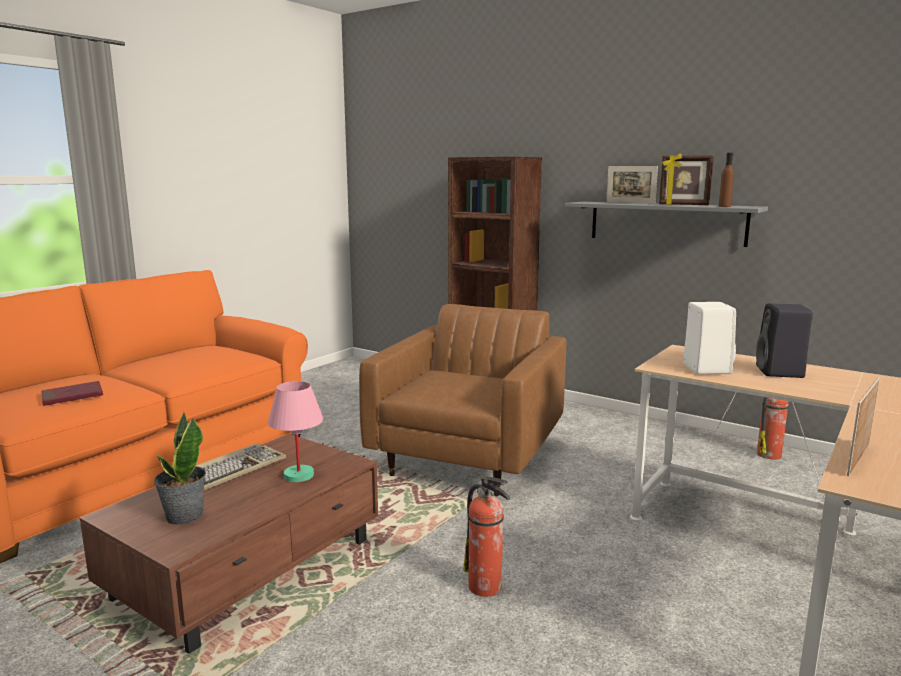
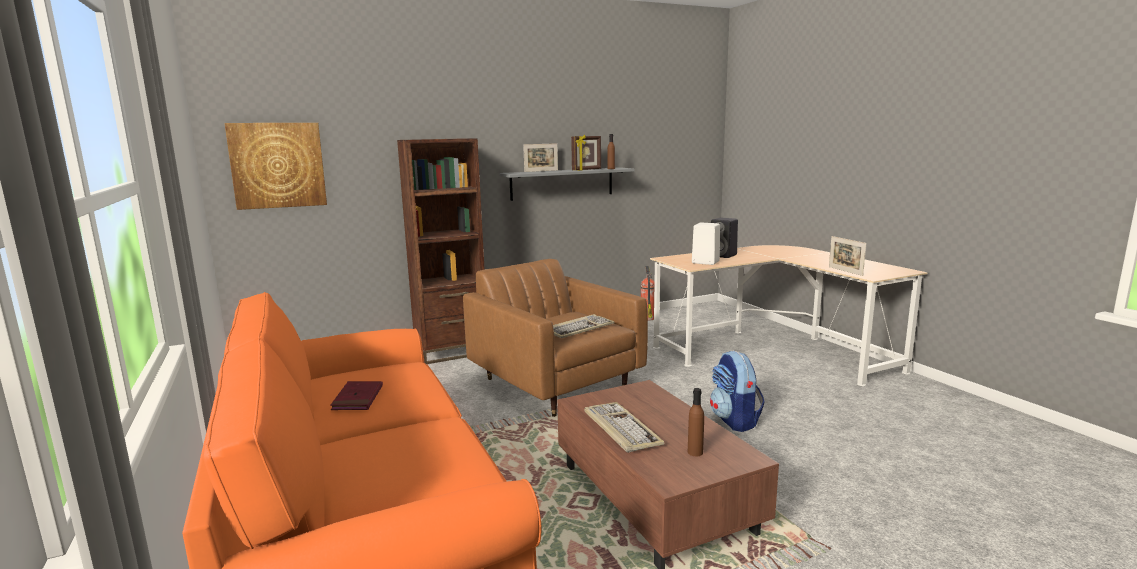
camera: 60 degrees left, 0 degrees up
red book [41,381,103,406] -> red book moved to [330,381,383,410]
potted plant [154,412,206,525] -> brown bottle [688,388,704,456]
pink table lamp [268,381,323,482] -> none
fire extinguisher [463,477,510,597] -> backpack [710,351,765,432]
none -> picture [224,123,327,210]
none -> keyboard [553,314,615,338]

